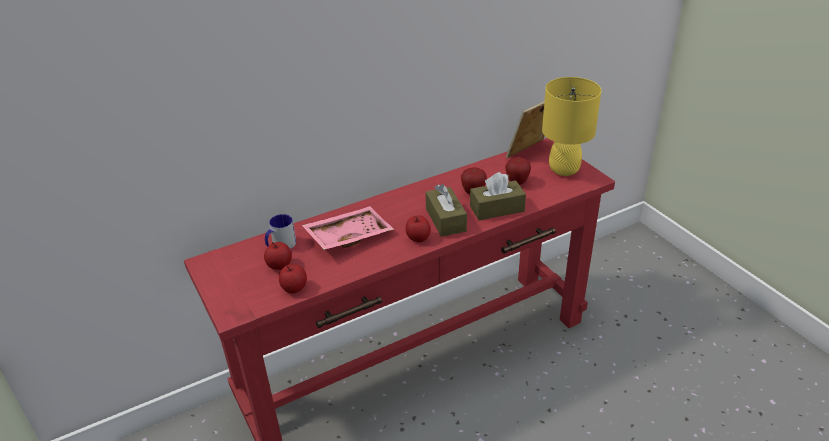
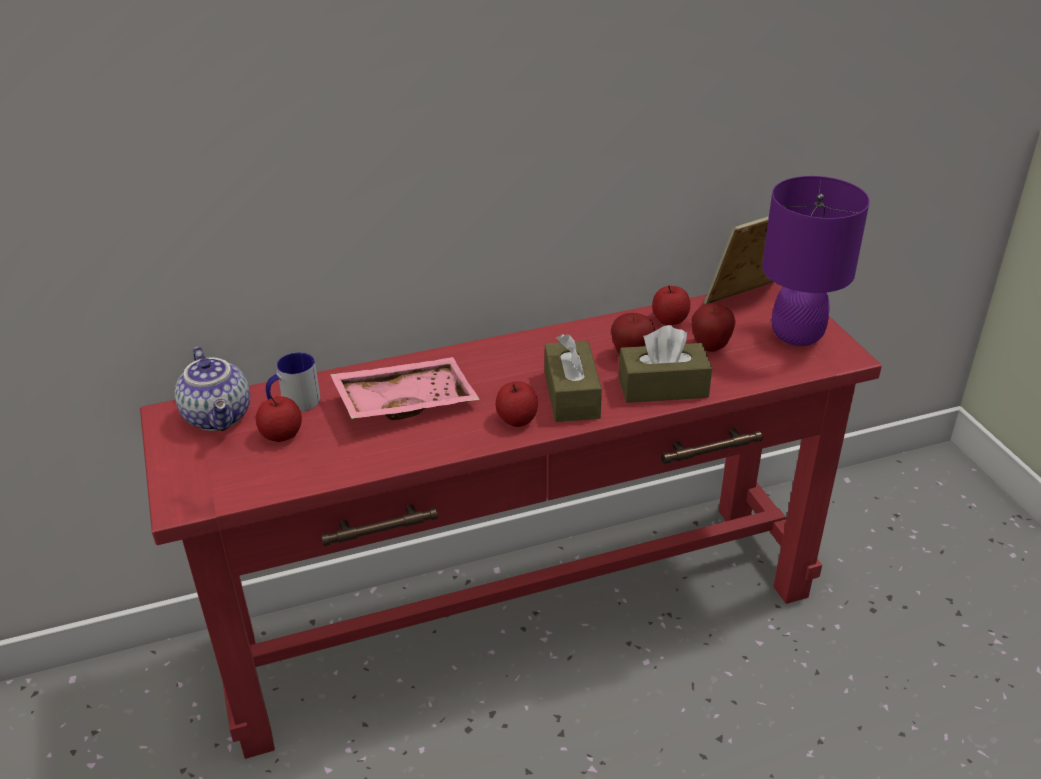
camera: 10 degrees right, 0 degrees up
apple [279,264,307,294] -> apple moved to [652,285,690,325]
yellow table lamp [542,77,601,176] -> purple table lamp [762,176,870,346]
none -> teapot [175,347,250,431]

